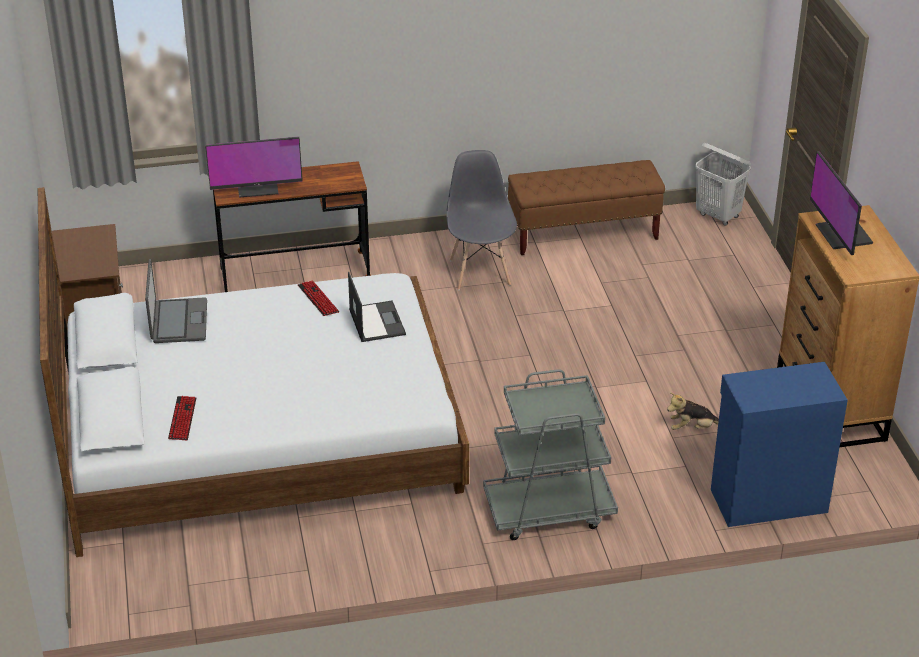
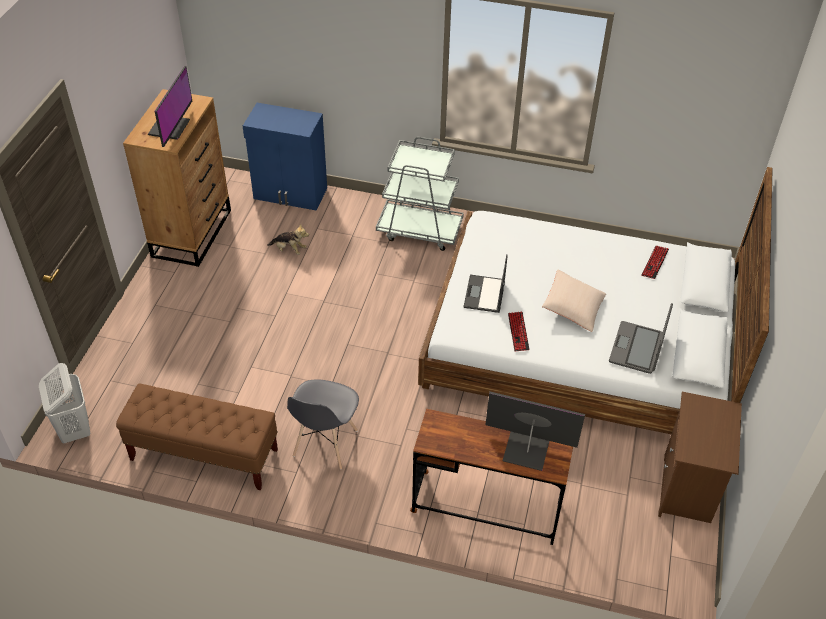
camera: 155 degrees left, 10 degrees up
none -> beige pillow [542,270,606,332]

